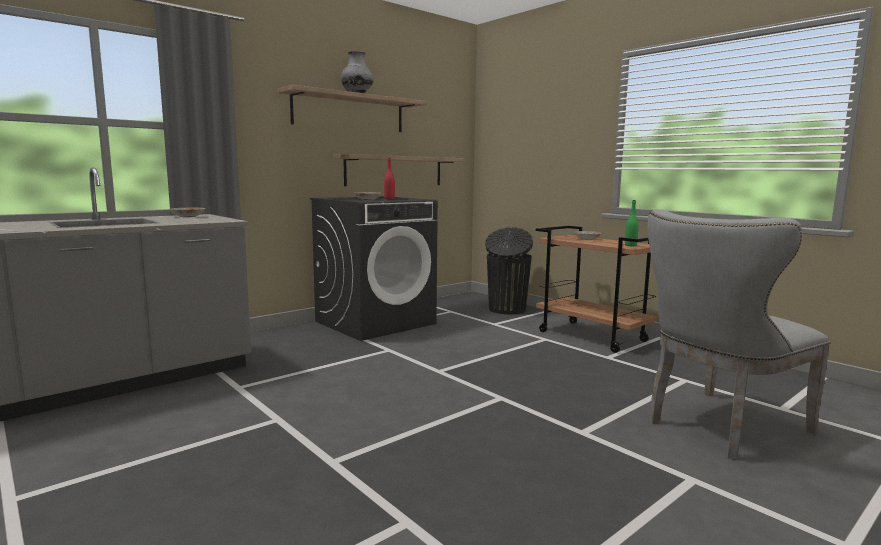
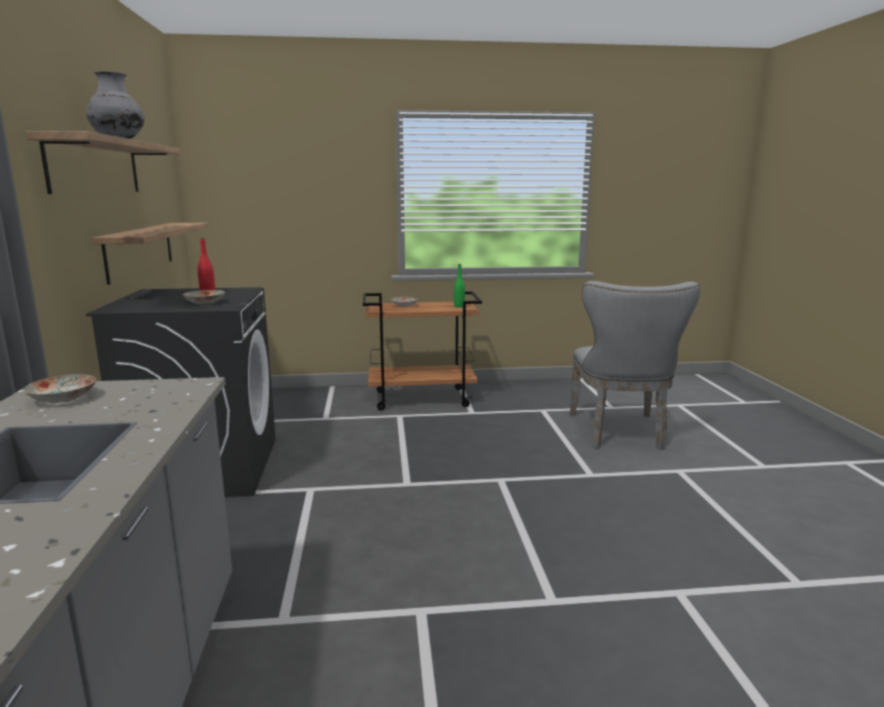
camera: 55 degrees left, 5 degrees up
black trash can [485,227,533,314] -> none

